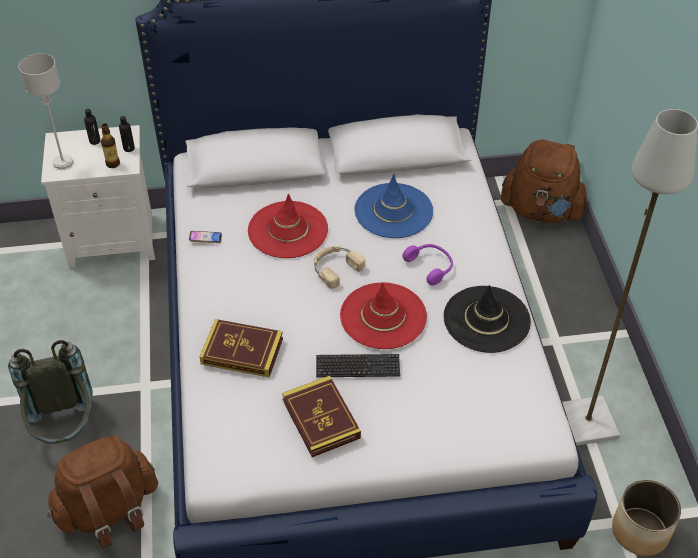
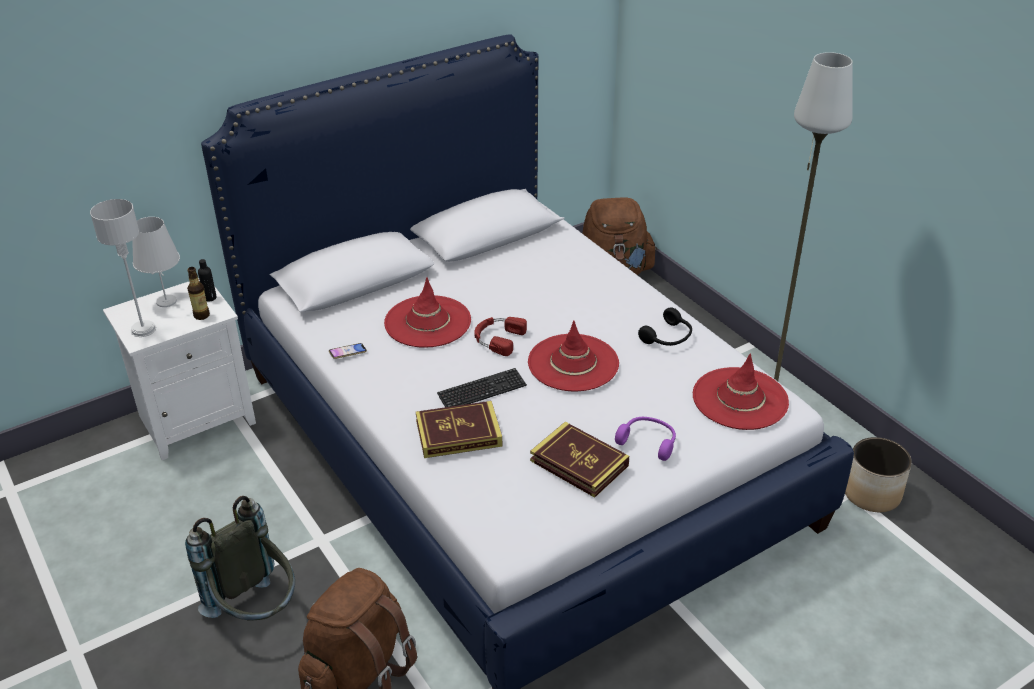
camera: 25 degrees left, 10 degrees down
black bottle [84,109,101,145] -> white table lamp [132,217,180,307]
beige headphones [314,246,365,289] -> red headphones [474,317,527,356]
keyboard [316,354,400,377] -> keyboard moved to [437,368,527,407]
blue hat [355,174,433,238] -> none
purple headphones [402,244,453,285] -> purple headphones moved to [615,417,676,461]
black hat [444,285,531,353] -> black headphones [638,307,692,346]
none -> red hat [693,353,789,430]

